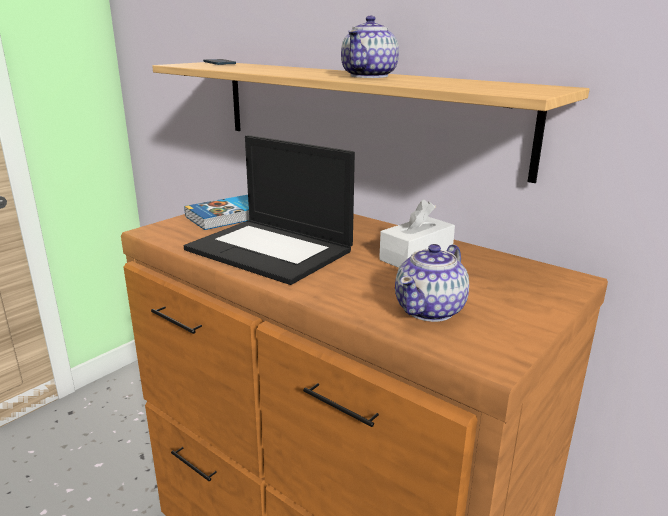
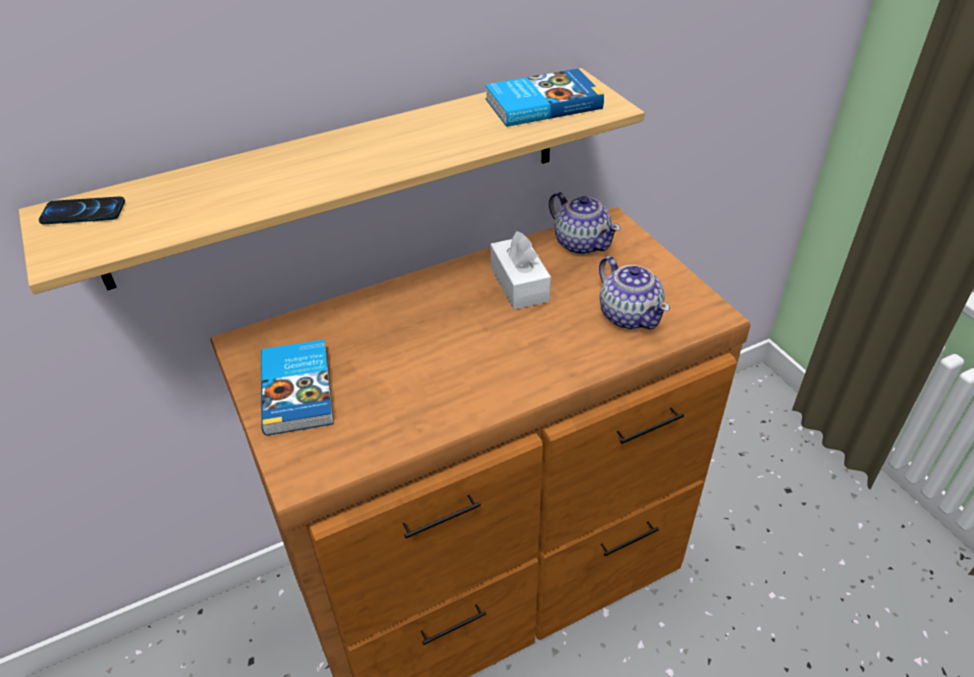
camera: 65 degrees left, 20 degrees up
laptop [184,135,355,285] -> none
teapot [341,16,399,78] -> teapot moved to [549,192,621,255]
none -> book [485,69,604,127]

